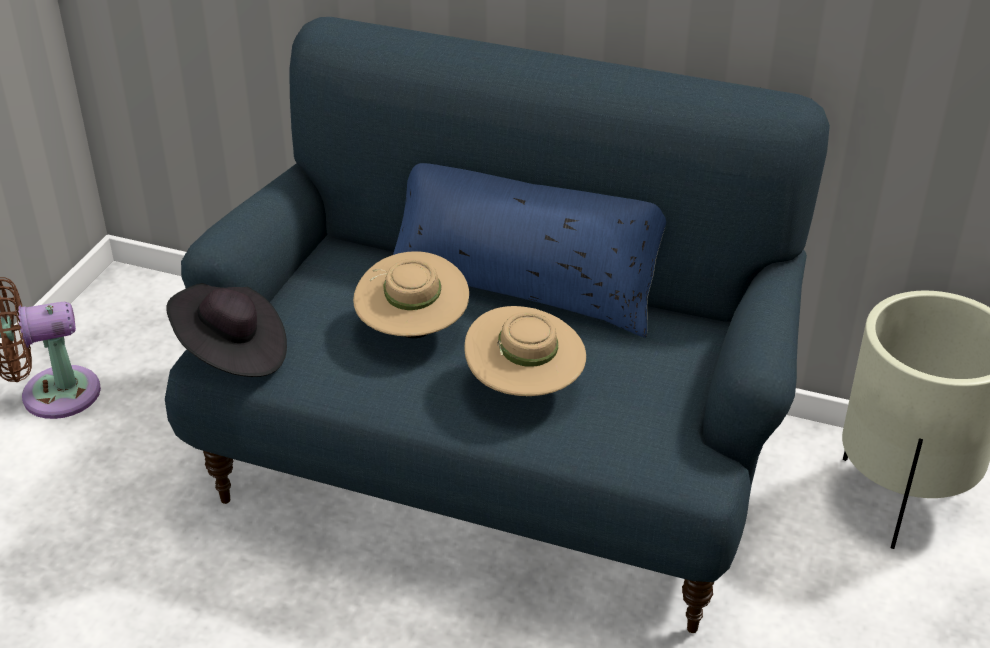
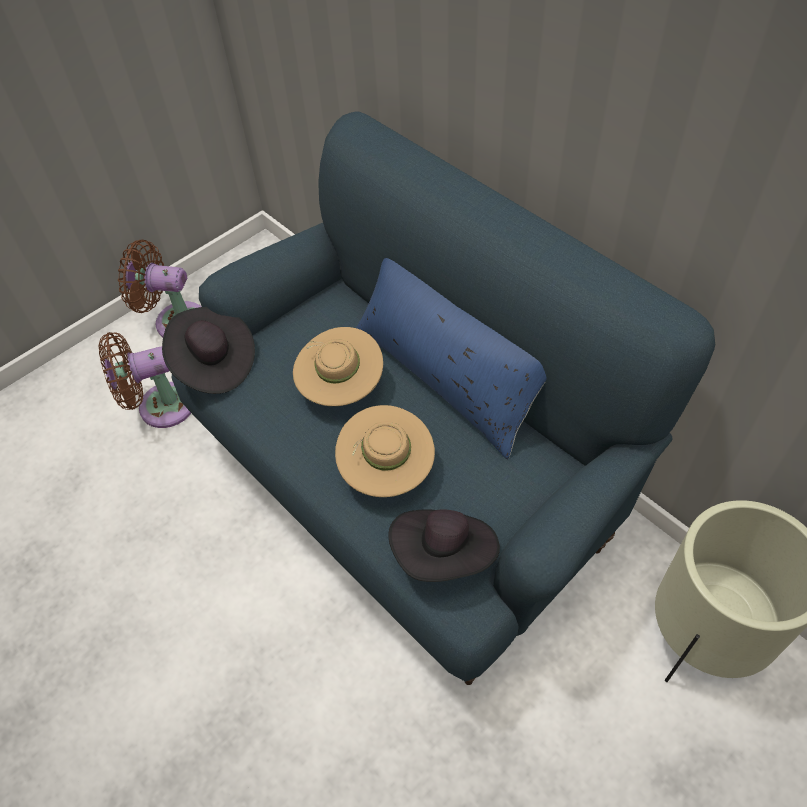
camera: 30 degrees right, 15 degrees up
none -> brown fan [98,332,191,428]
none -> black hat [389,509,500,582]

